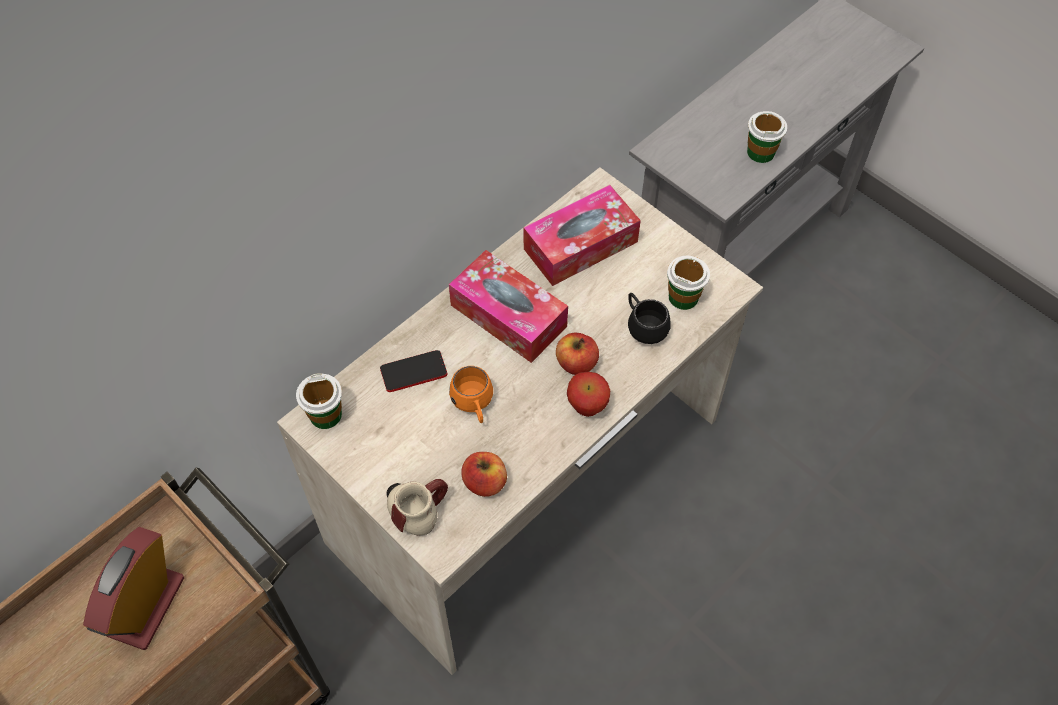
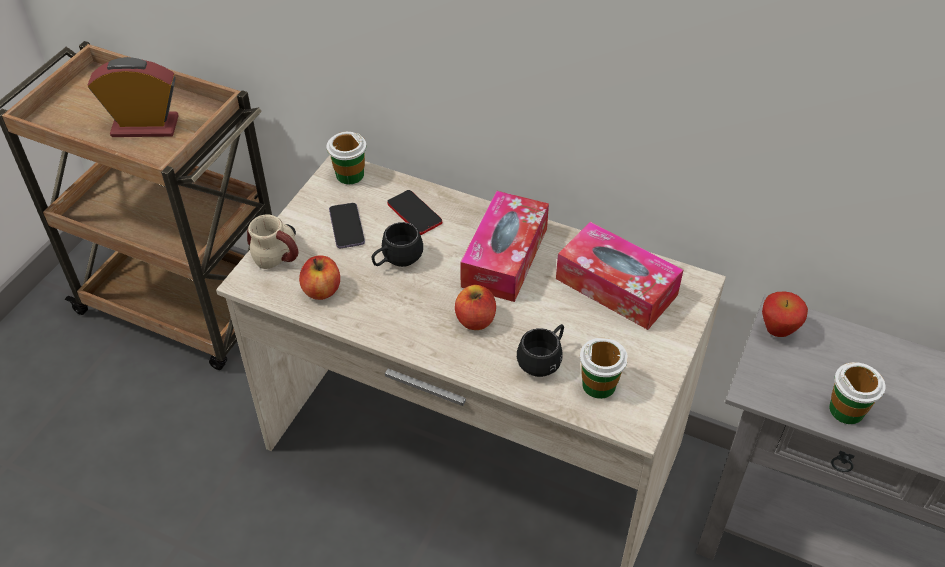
camera: 70 degrees right, 10 degrees down
orange mug [449,366,493,423] -> black mug [371,222,423,267]
apple [567,372,610,417] -> apple moved to [762,292,808,337]
none -> phone [329,203,365,248]

